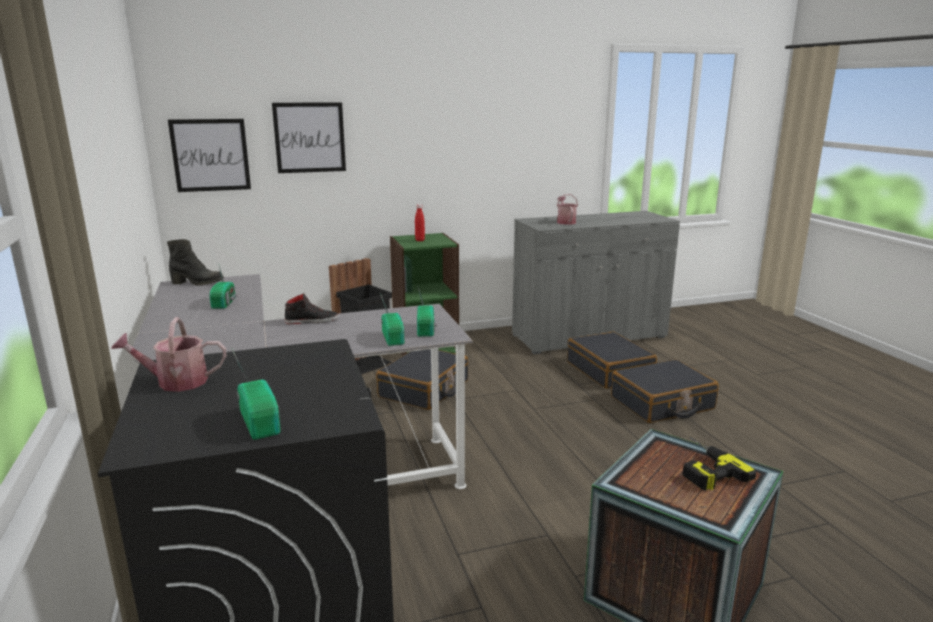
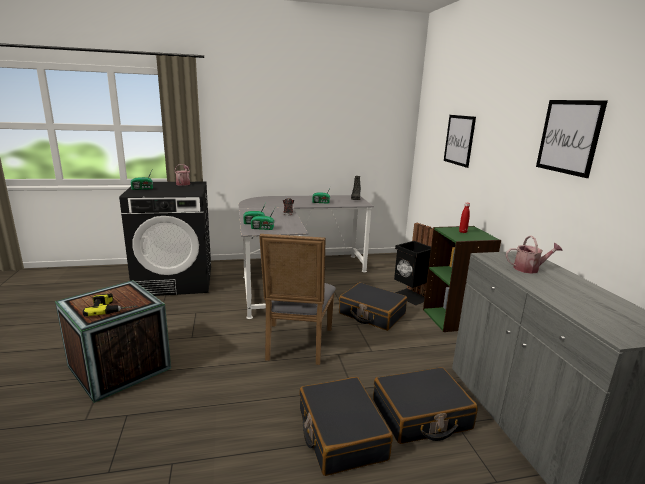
camera: 95 degrees right, 0 degrees up
picture [168,119,251,192] -> picture moved to [536,100,608,178]
none -> grey chair [259,234,336,365]

